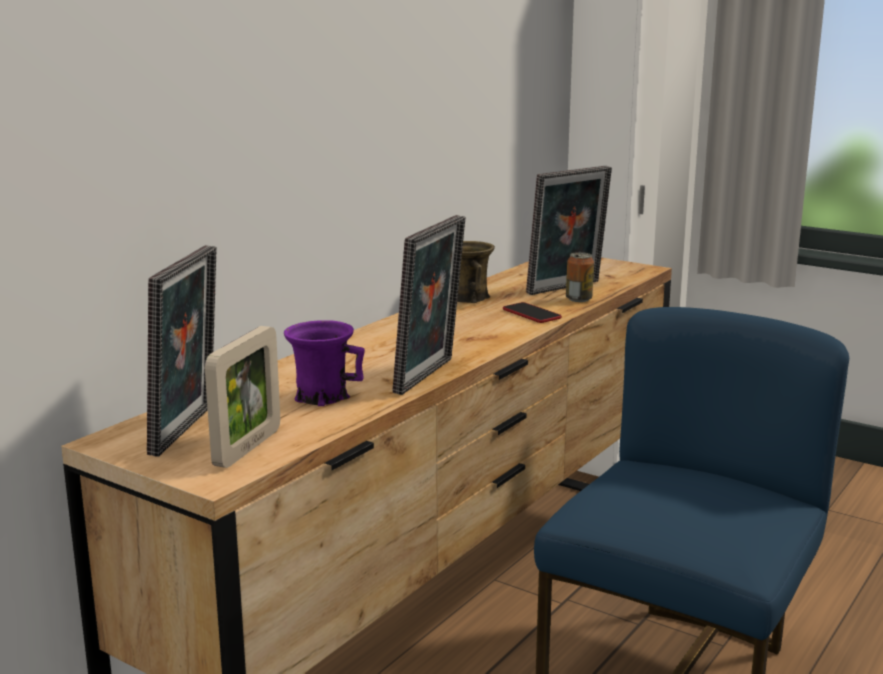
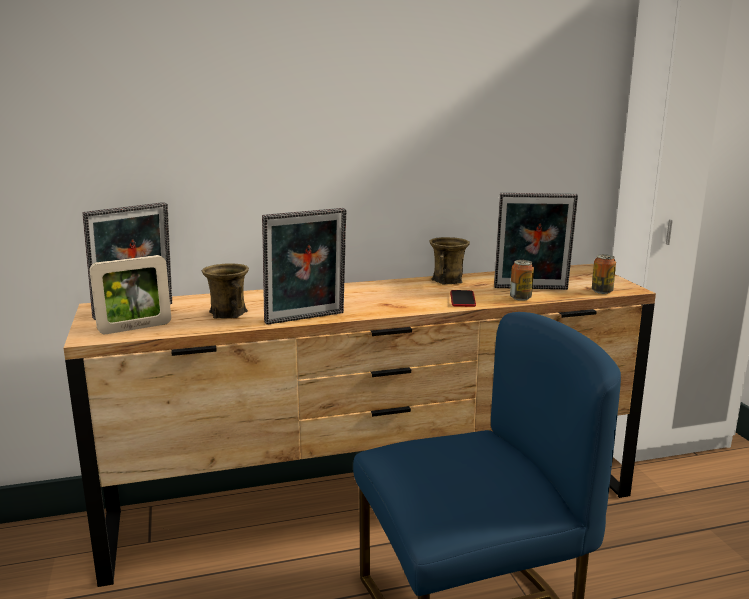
camera: 40 degrees right, 0 degrees up
purple mug [284,320,365,406] -> brown mug [202,263,249,318]
none -> can [592,254,616,294]

